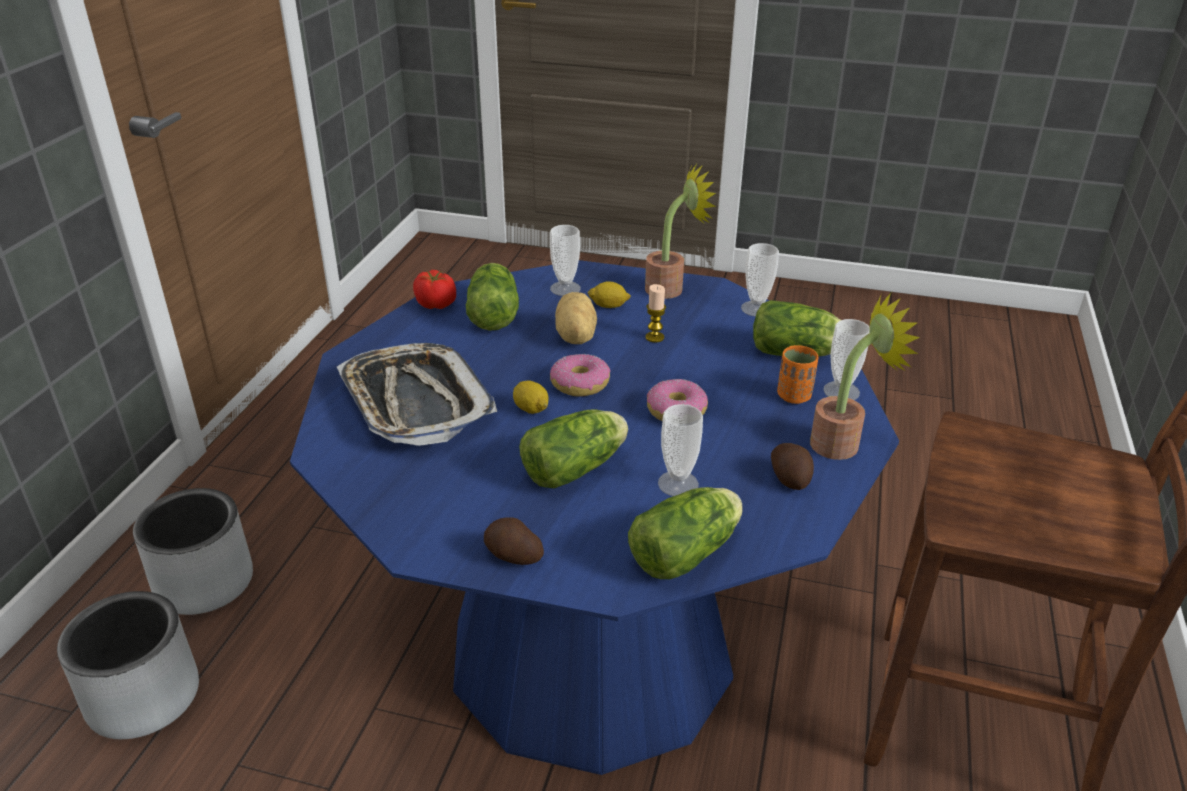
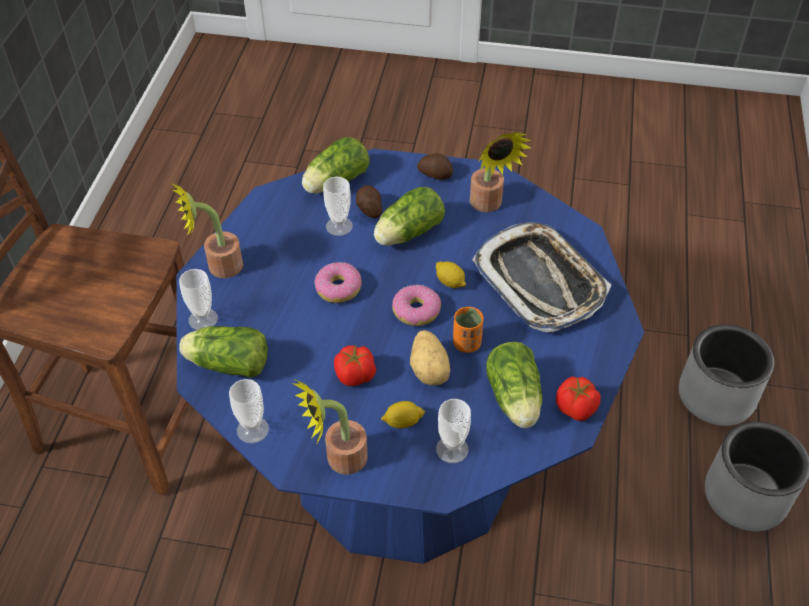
camera: 175 degrees right, 15 degrees up
candle [645,284,666,343] -> tomato [334,344,376,386]
potato [771,443,814,490] -> potato moved to [356,185,382,218]
orange cup [777,345,819,404] -> orange cup moved to [453,307,484,353]
none -> potted plant [470,132,532,212]

